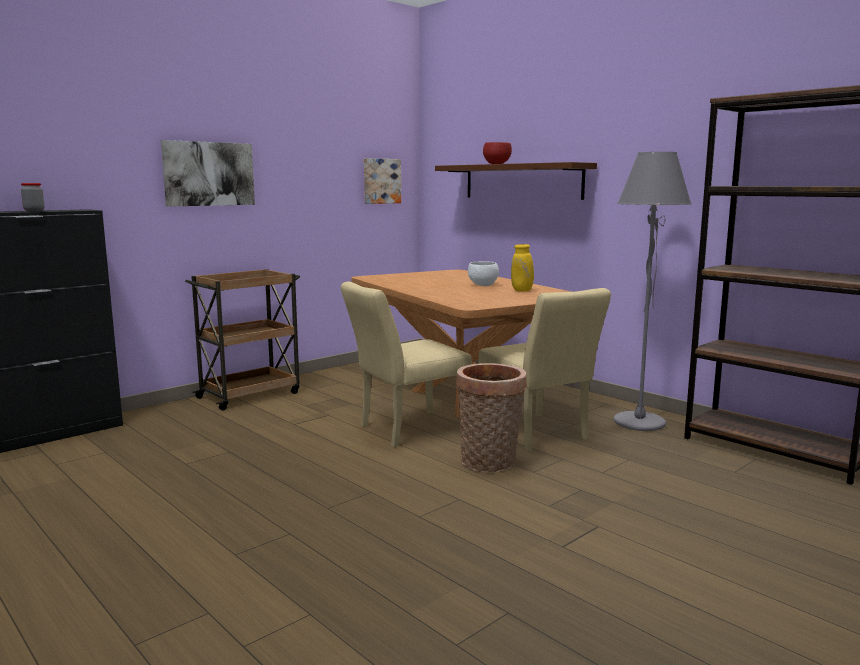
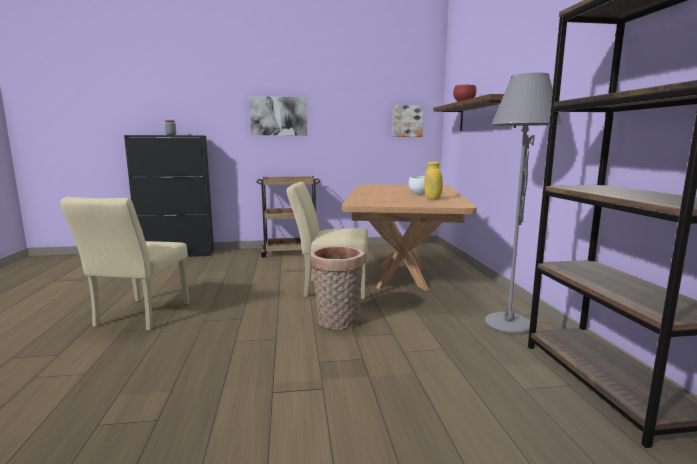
camera: 35 degrees right, 0 degrees up
beige chair [479,288,611,452] -> beige chair moved to [60,197,189,330]

